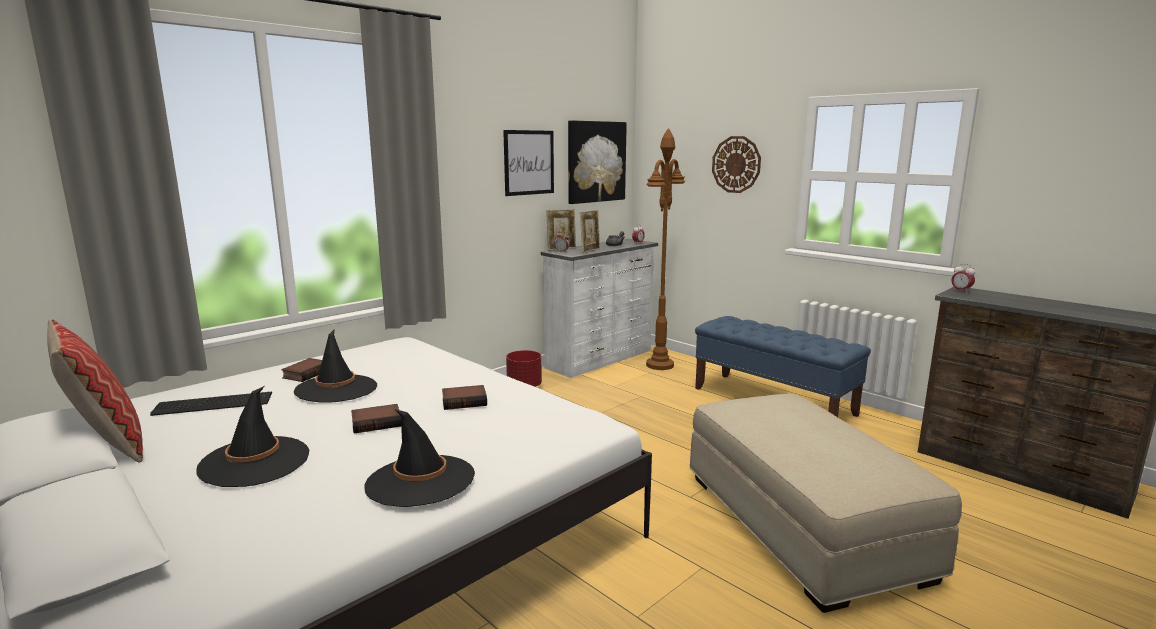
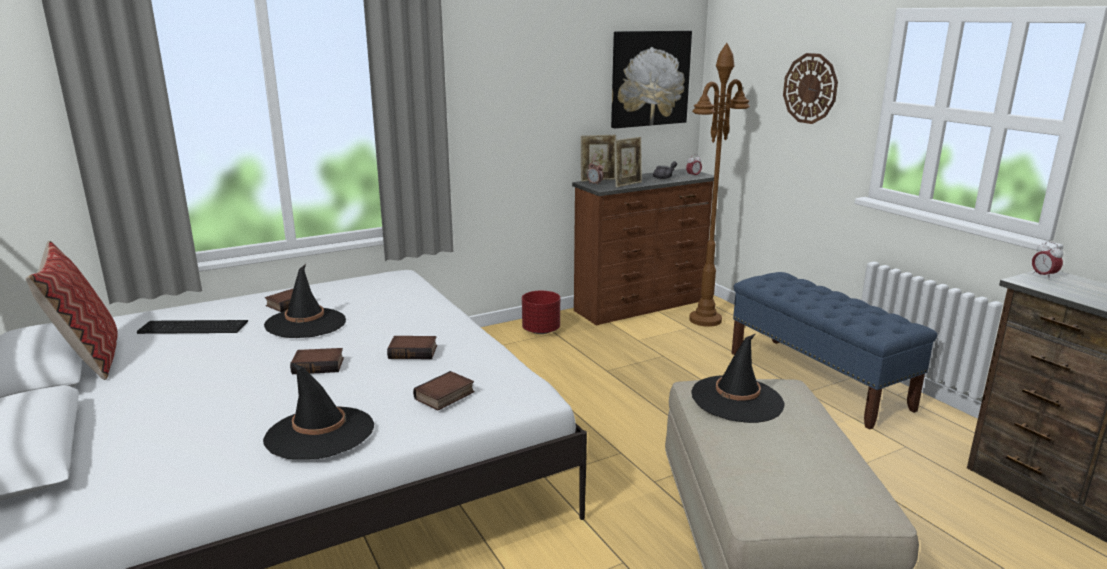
camera: 15 degrees right, 5 degrees up
black hat [196,386,309,487] -> black hat moved to [691,334,785,423]
picture [503,130,554,196] -> none
white dresser [541,239,658,378] -> brown dresser [572,169,714,325]
none -> book [413,371,474,410]

